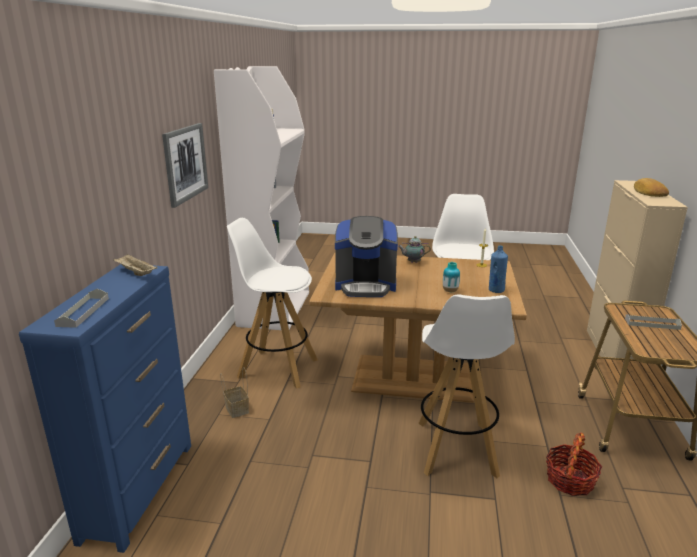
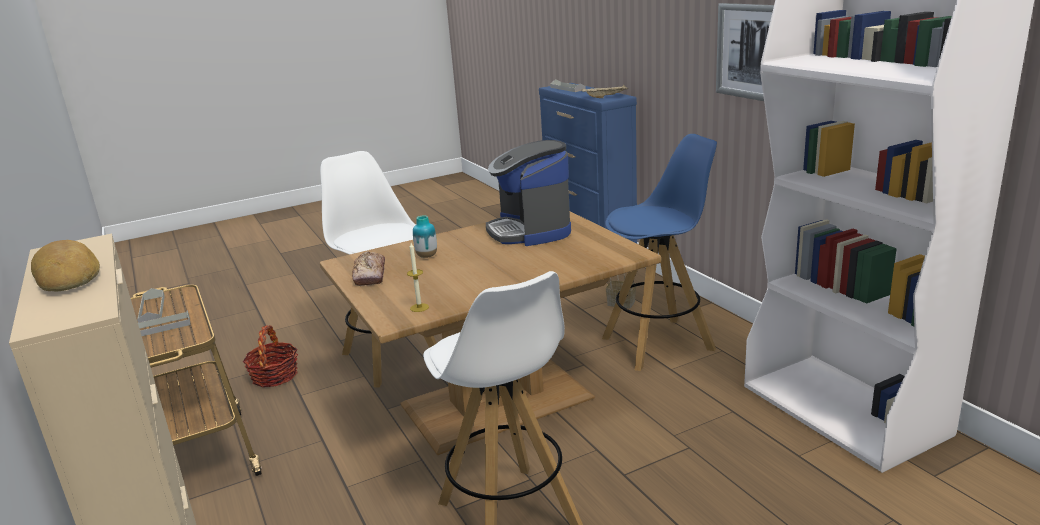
camera: 145 degrees right, 0 degrees up
white stool [227,218,318,388] -> blue stool [602,134,717,371]
coffee machine [335,216,398,297] -> coffee machine turned 75 degrees counterclockwise [486,140,571,246]
teapot [398,236,431,263] -> none
blue bottle [489,245,508,293] -> bread [352,251,385,286]
none -> grey tray [137,288,165,323]

